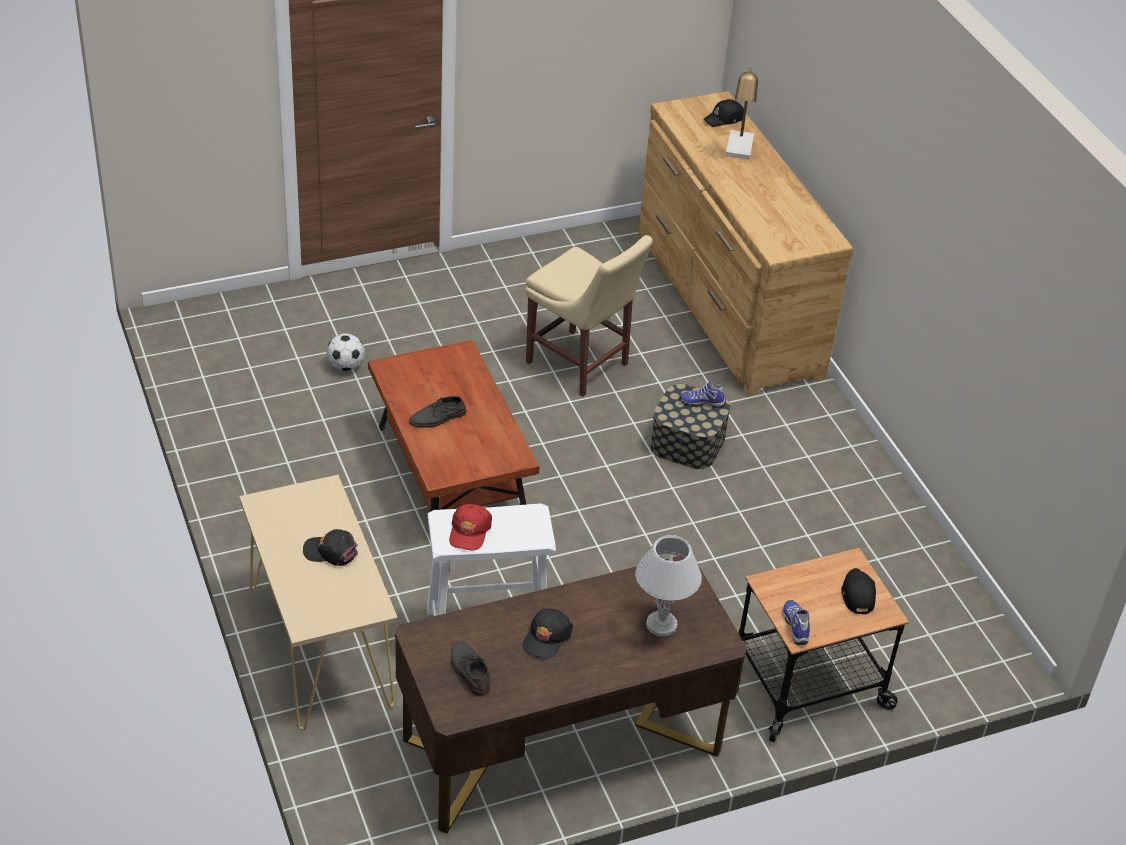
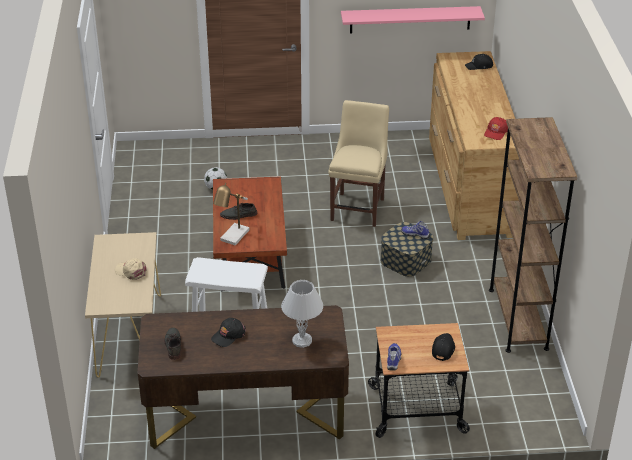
camera: 20 degrees right, 5 degrees down
black cap [303,529,358,566] -> beige cap [115,258,147,280]
red cap [449,504,492,550] -> red cap moved to [484,117,508,140]
beige chair [525,235,653,397] -> beige chair turned 135 degrees counterclockwise [328,100,389,227]
table lamp [725,68,758,160] -> table lamp moved to [213,183,249,246]
none -> pink shelf [341,6,485,34]
none -> brown bookcase [489,117,577,353]

